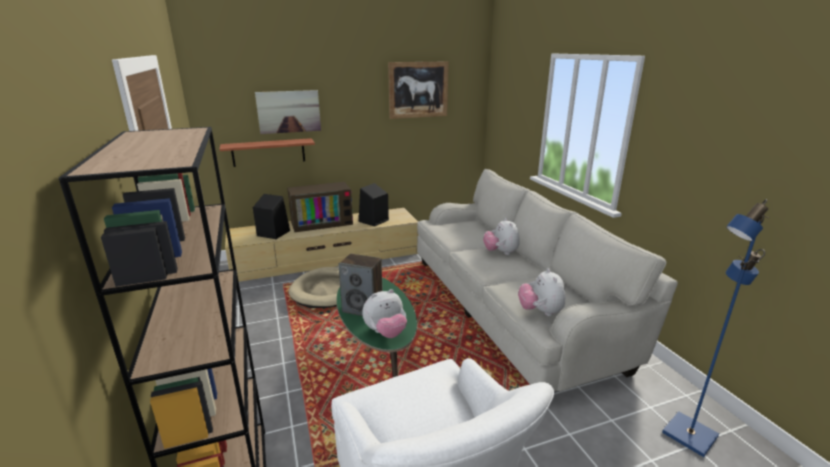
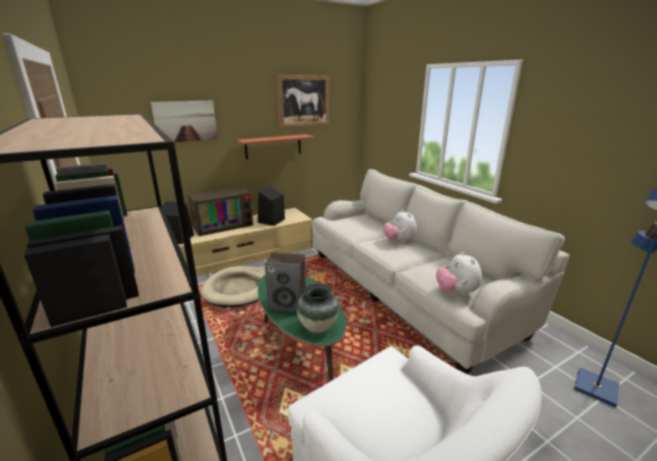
camera: 10 degrees left, 0 degrees up
shelf [219,138,315,167] -> shelf moved to [237,134,315,159]
plush toy [362,289,407,338] -> vase [297,283,339,333]

